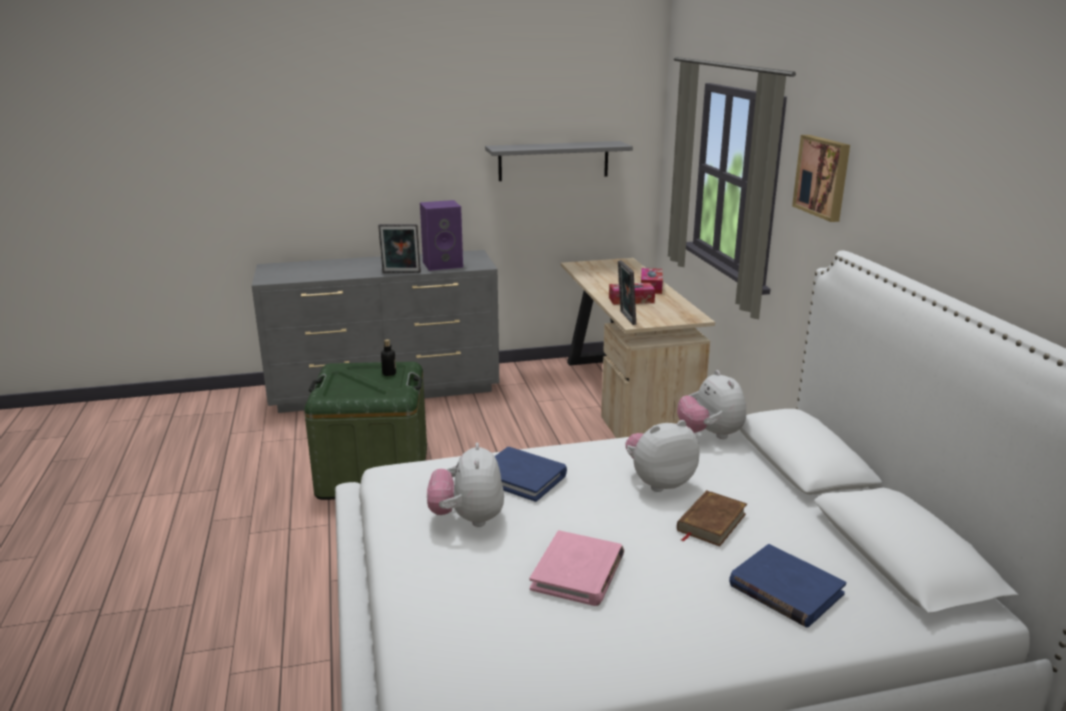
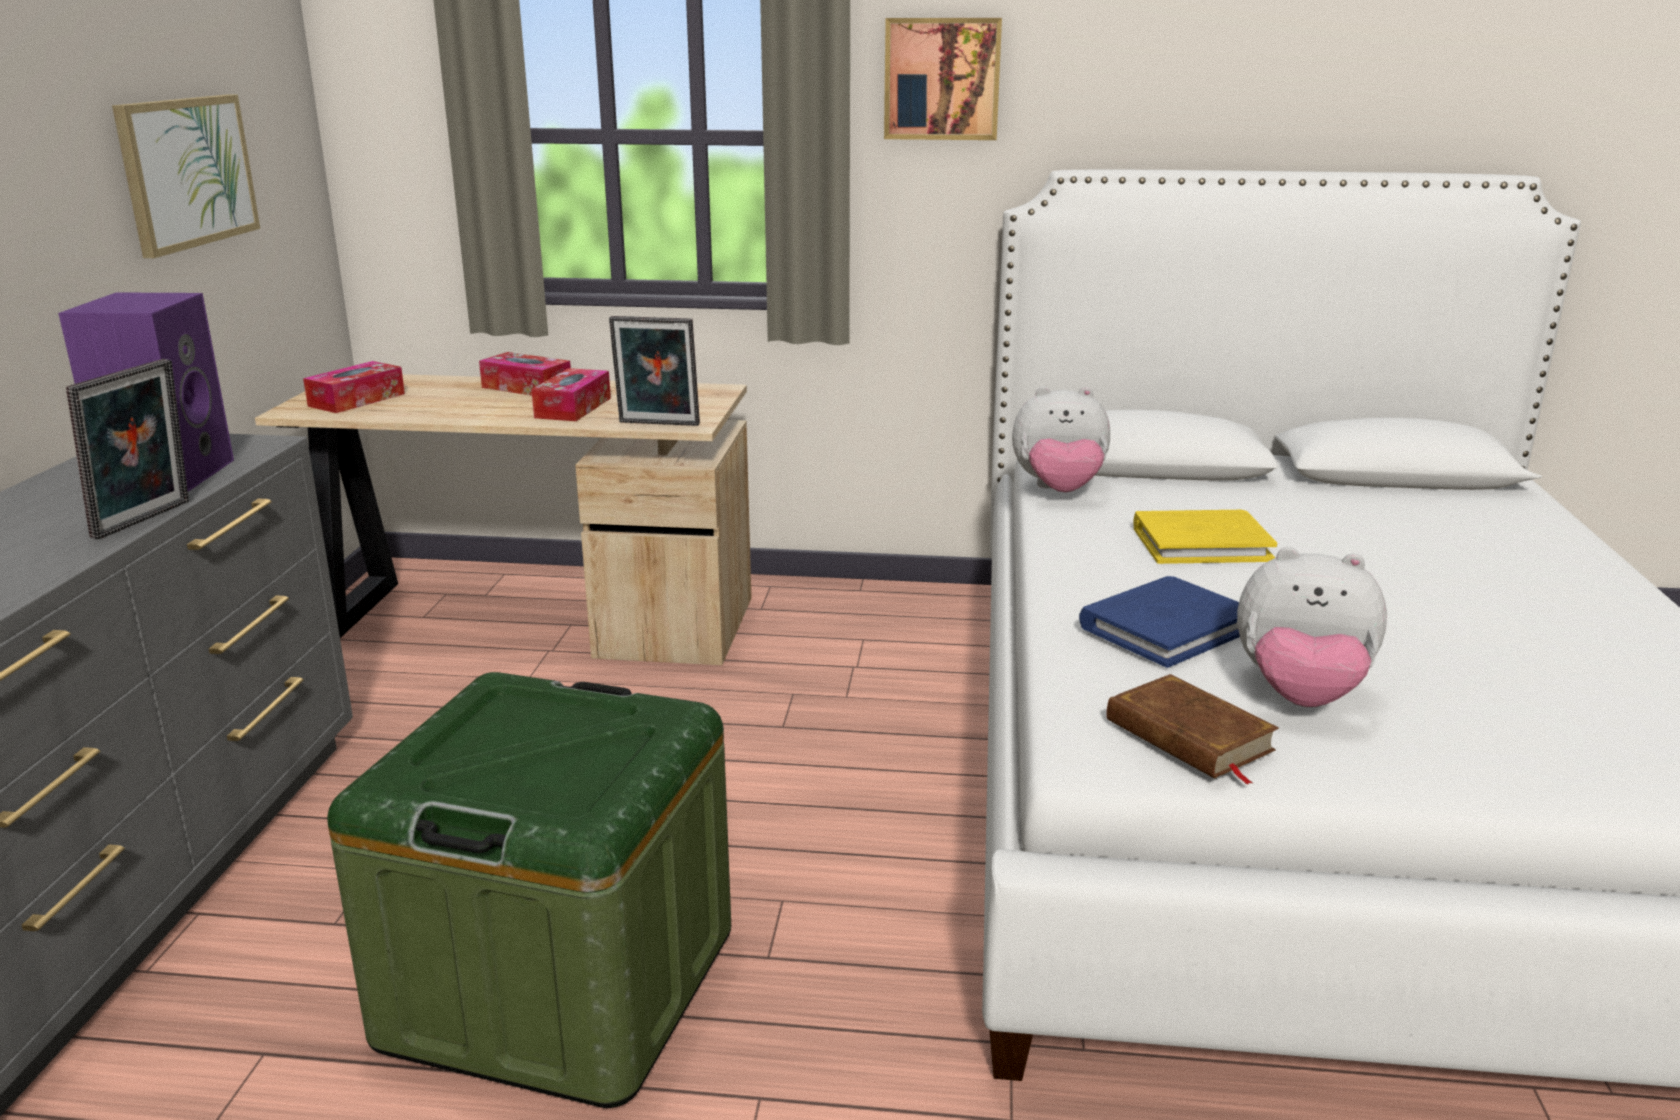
camera: 70 degrees left, 0 degrees up
bottle [381,339,396,376] -> none
grey shelf [485,141,633,181] -> picture [112,94,260,258]
pink book [530,530,624,606] -> none
plush toy [626,420,700,492] -> yellow book [1134,510,1277,564]
brown book [677,490,747,546] -> brown book moved to [1107,674,1279,785]
blue book [729,544,846,627] -> none
none -> tissue box [303,361,405,413]

